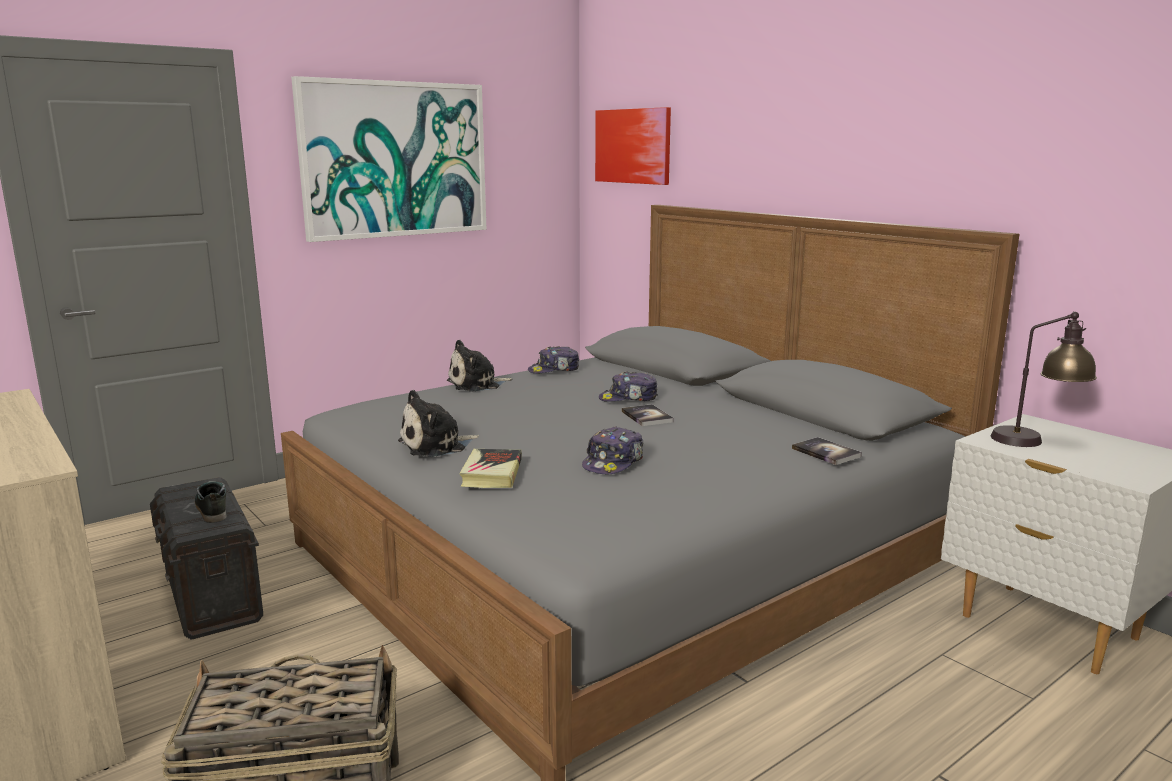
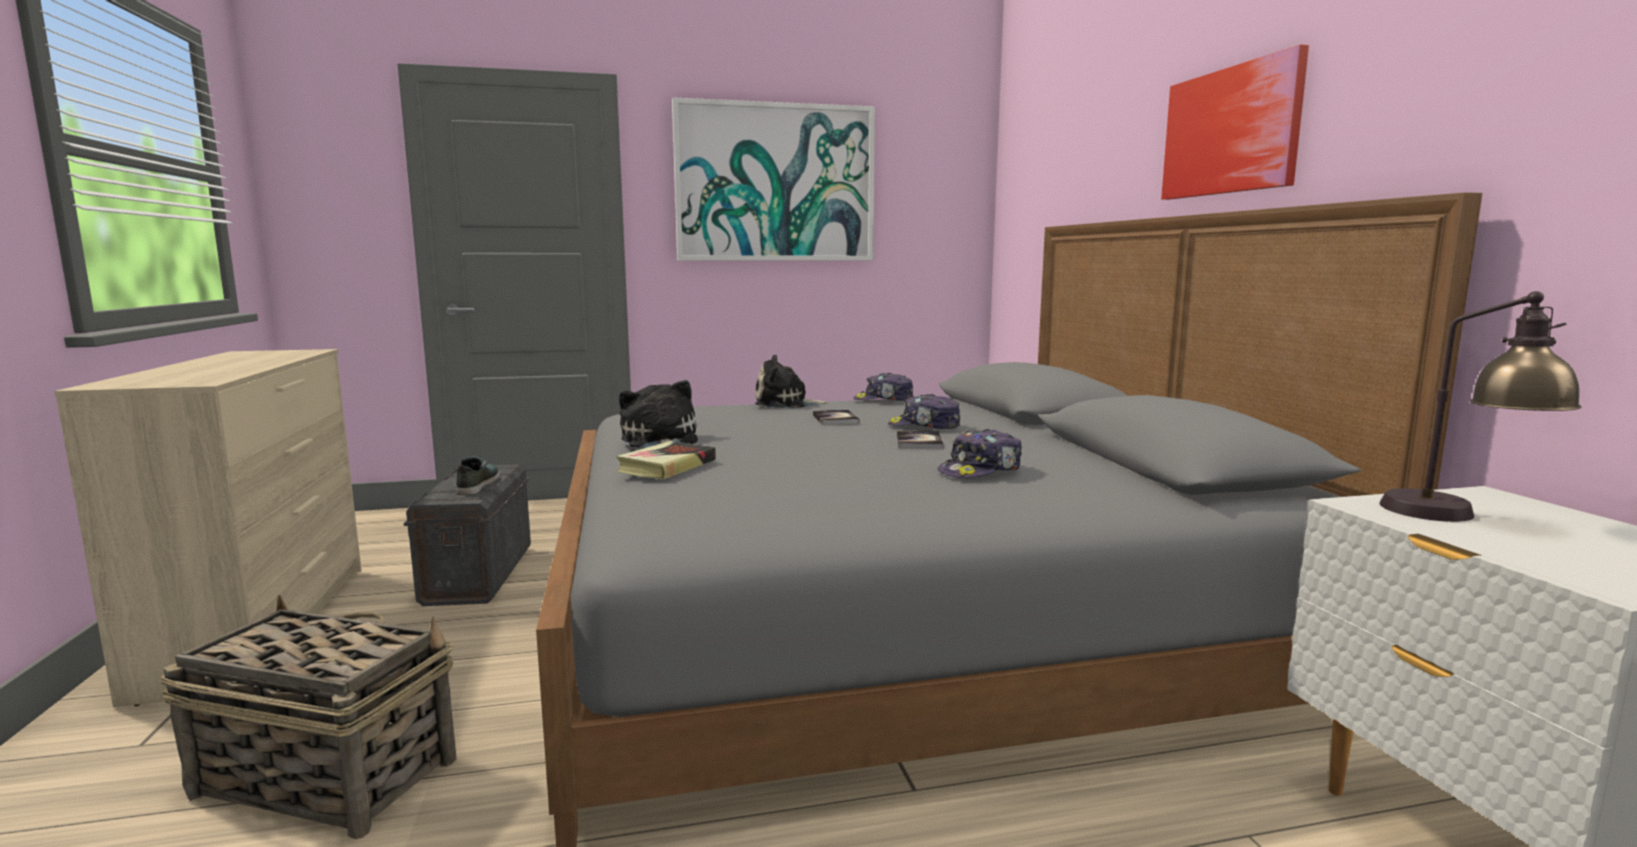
camera: 25 degrees right, 5 degrees down
plush toy [398,390,480,457] -> plush toy turned 75 degrees clockwise [619,380,698,448]
cap [582,426,643,474] -> cap moved to [938,429,1022,478]
picture [595,107,671,185] -> picture moved to [1161,44,1309,200]
book [792,437,862,465] -> book moved to [813,410,860,425]

